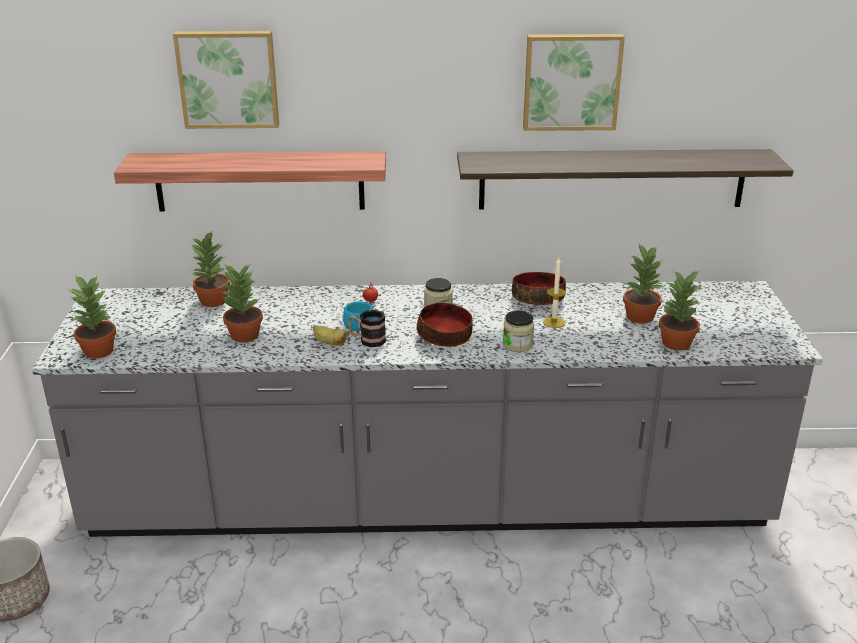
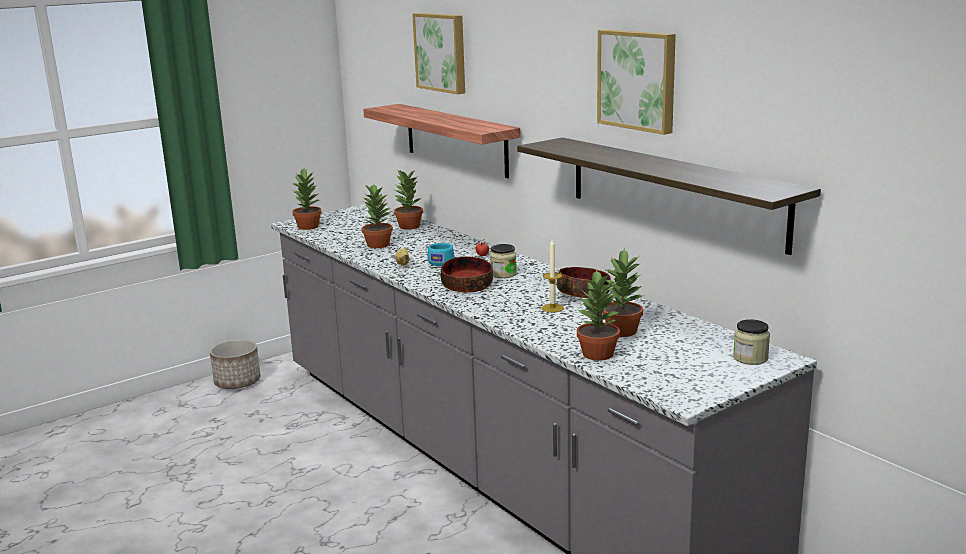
camera: 55 degrees right, 10 degrees down
mug [348,310,386,347] -> none
jar [503,310,534,352] -> jar moved to [733,319,770,365]

